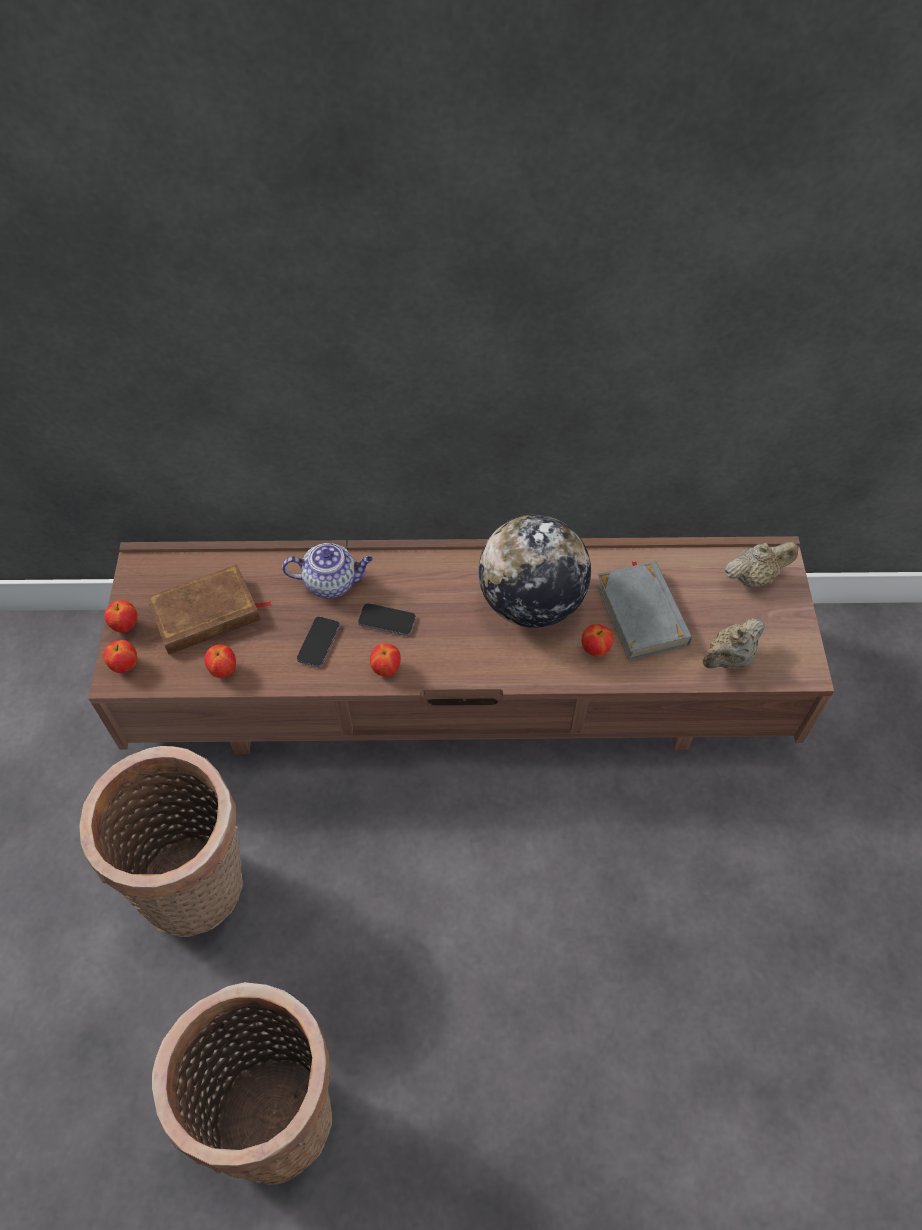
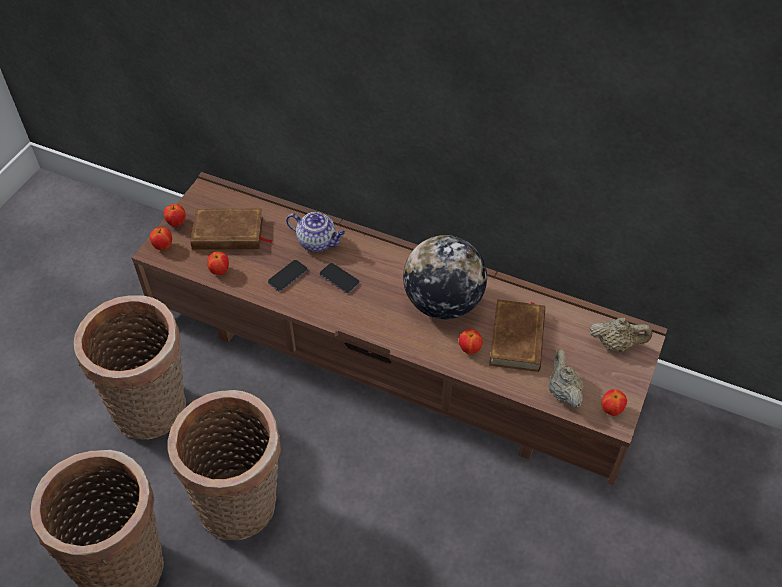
camera: 25 degrees right, 5 degrees down
apple [370,643,401,677] -> apple moved to [601,389,627,416]
grey book [596,561,692,660] -> brown book [489,299,545,372]
beige teapot [703,618,765,669] -> beige teapot turned 90 degrees clockwise [549,349,584,408]
none -> basket [167,390,281,540]

